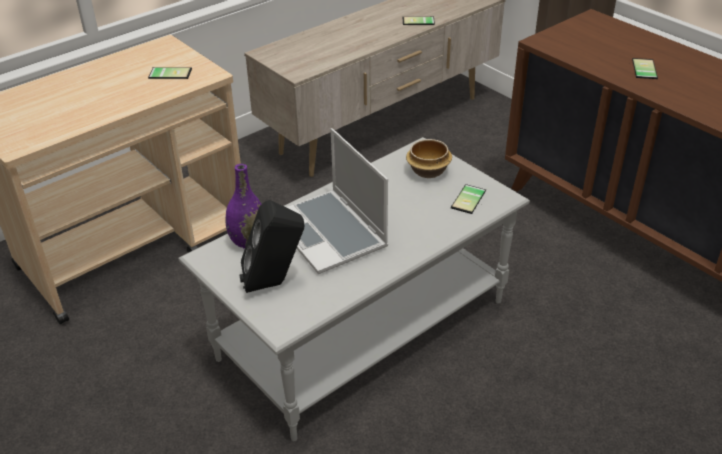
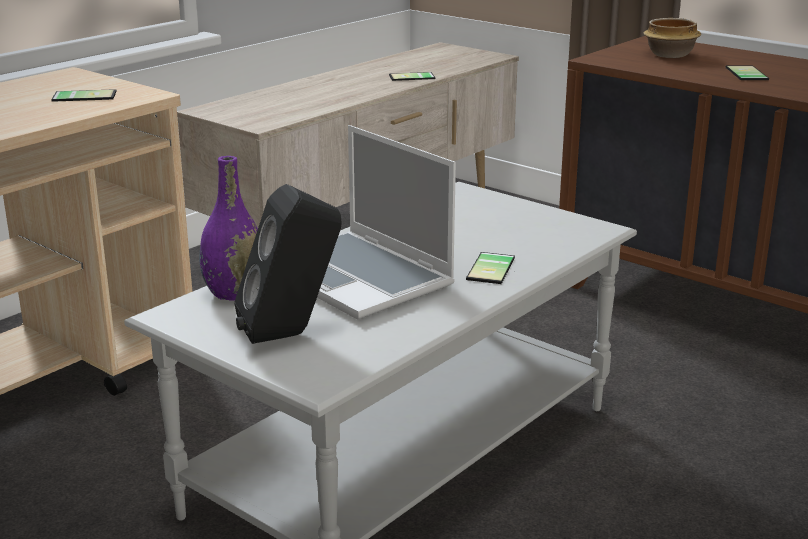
camera: 10 degrees left, 15 degrees down
bowl [406,139,452,178] -> bowl moved to [644,18,701,58]
phone [451,184,486,214] -> phone moved to [466,252,515,284]

